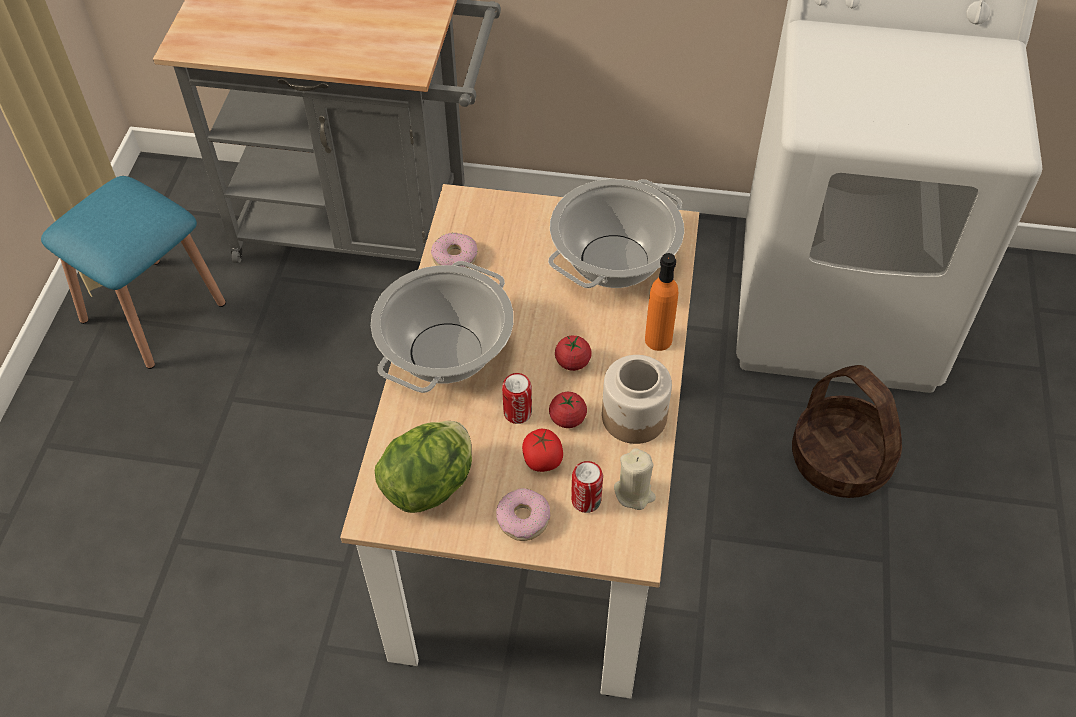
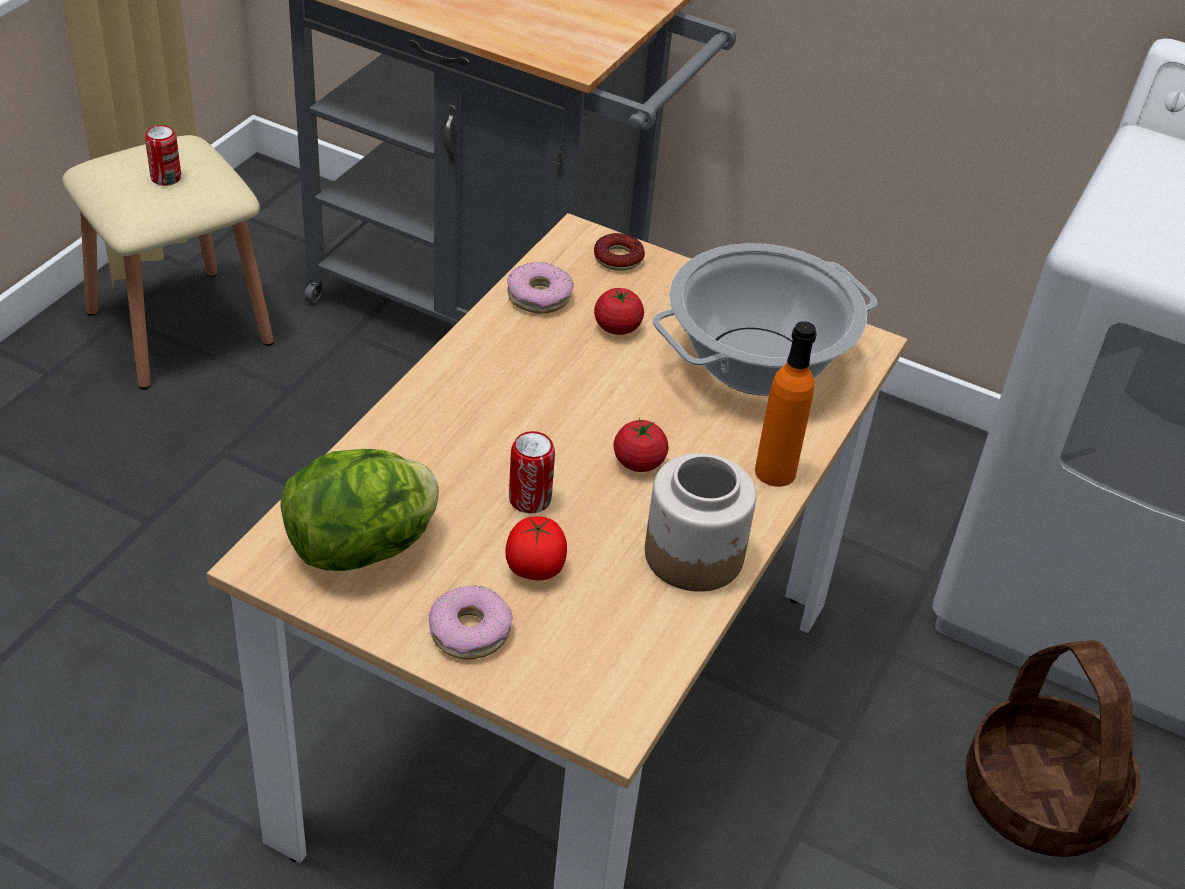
camera: 15 degrees right, 10 degrees down
blue stool [41,176,226,369] -> beige stool [63,135,274,389]
cooking pot [371,261,514,393] -> none
tomato [549,392,587,428] -> tomato moved to [594,288,644,335]
can [571,461,603,513] -> can moved to [145,125,181,186]
beige candle [614,448,656,510] -> none
none -> donut [594,233,645,271]

